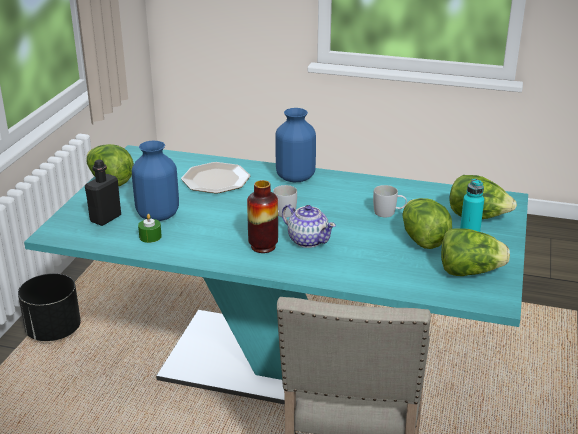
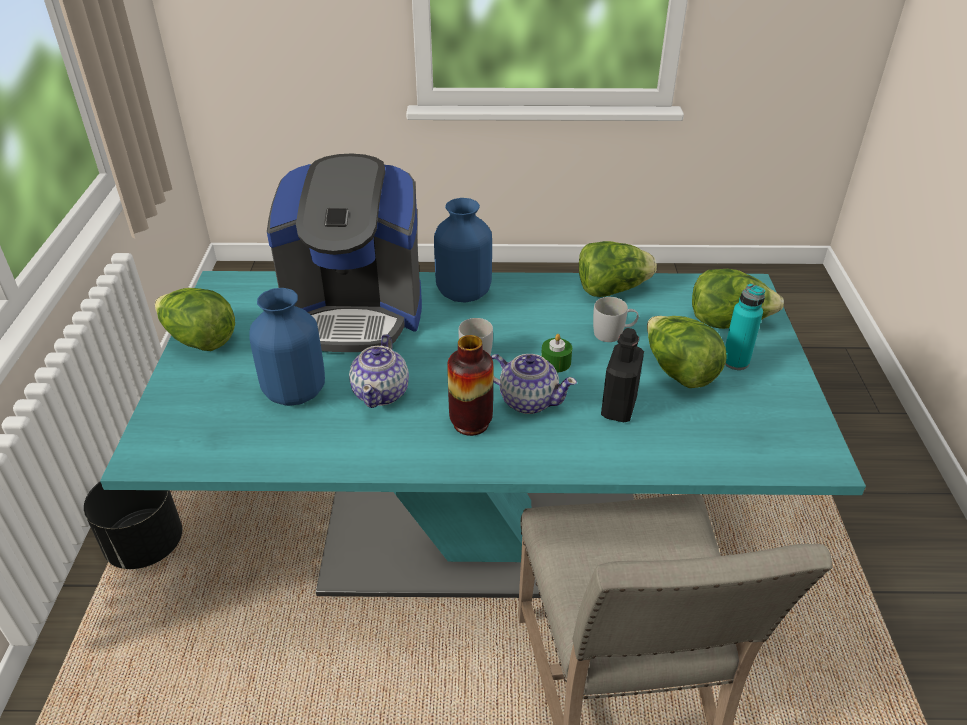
camera: 15 degrees left, 10 degrees up
black bottle [85,159,121,226] -> black bottle moved to [601,328,644,422]
green candle [138,214,162,243] -> green candle moved to [541,334,572,372]
plate [181,162,250,194] -> coffee machine [267,153,422,352]
lettuce [441,228,510,276] -> lettuce moved to [579,241,657,297]
none -> teapot [349,334,409,408]

